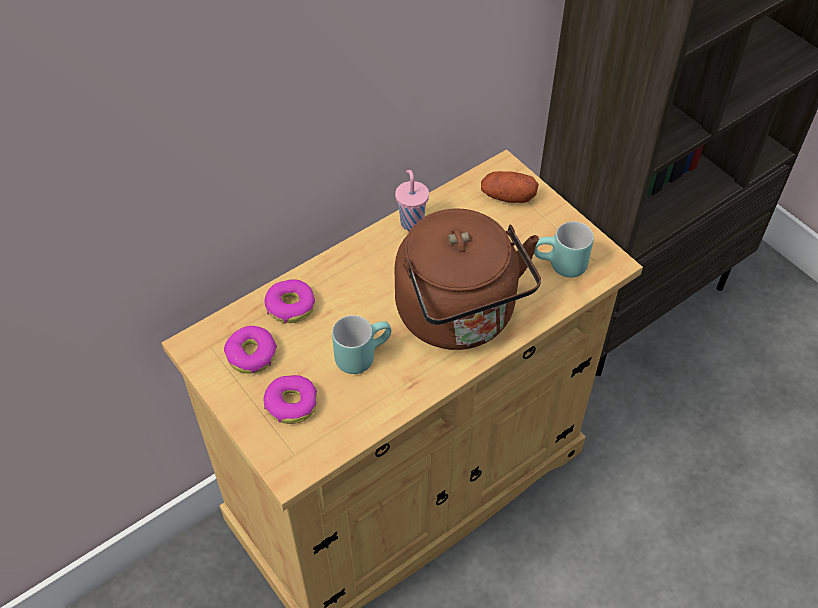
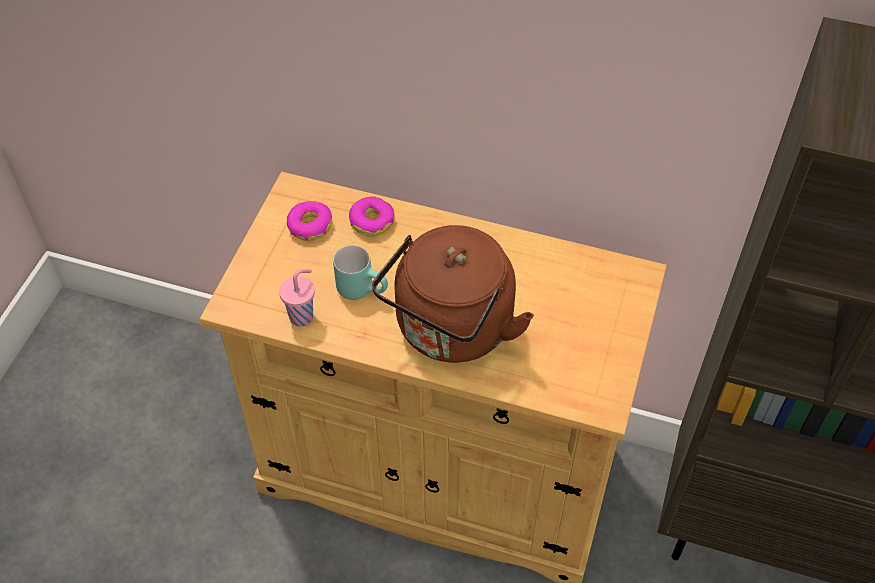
camera: 55 degrees right, 0 degrees up
donut [263,375,317,424] -> none
pink cup [395,170,429,231] -> pink cup moved to [279,269,315,327]
potato [481,171,539,203] -> none
turquoise mug [534,222,594,278] -> none

